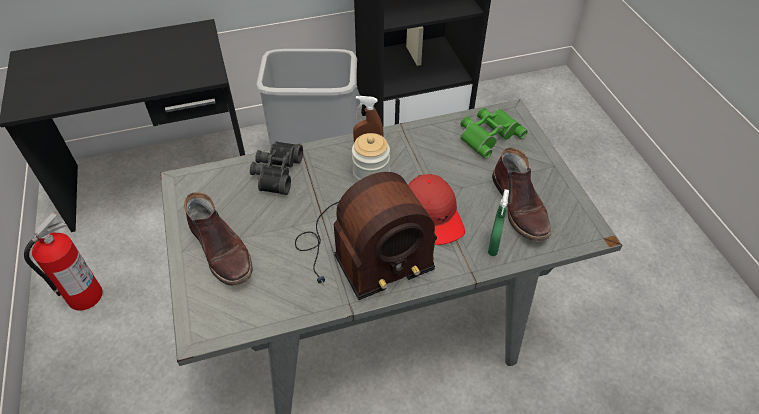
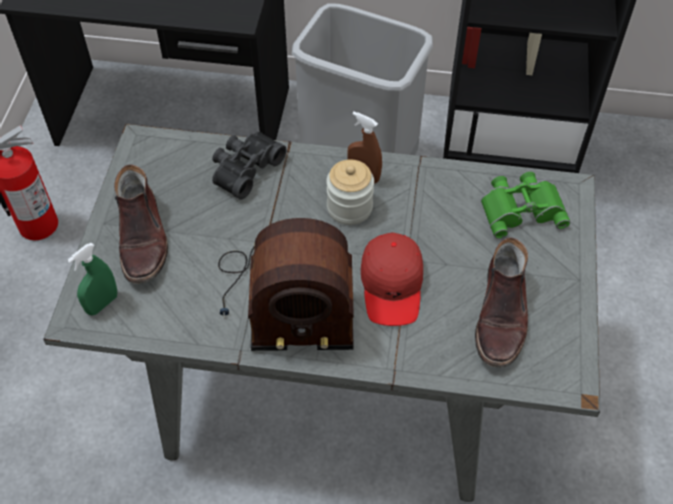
camera: 25 degrees right, 5 degrees up
green spray bottle [488,189,509,256] -> green spray bottle moved to [68,243,117,315]

